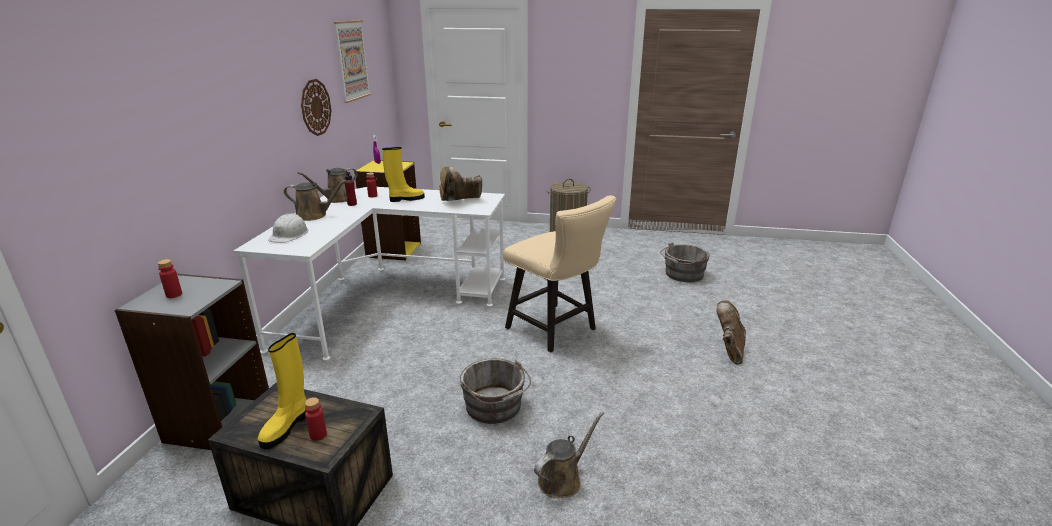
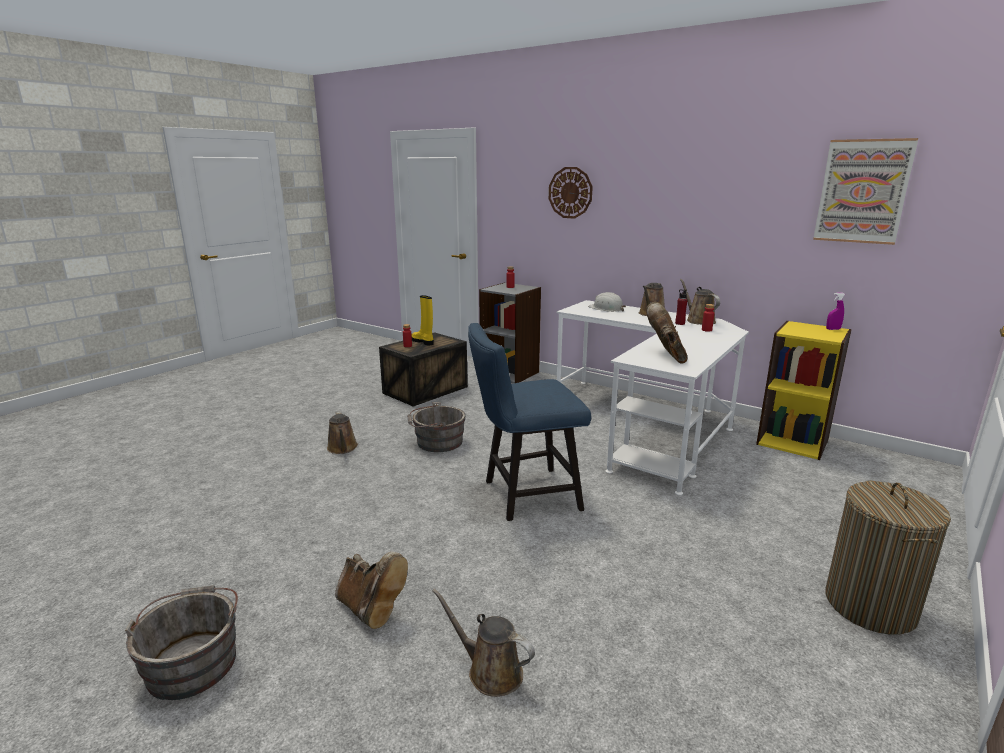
camera: 115 degrees right, 5 degrees down
wall clock [301,79,331,136] -> wall clock moved to [549,167,593,219]
yellow boot [382,147,425,202] -> none
beige chair [503,195,616,352] -> blue chair [468,323,591,521]
grey bucket [660,242,710,282] -> grey bucket moved to [125,585,238,700]
none -> brown watering can [432,588,535,697]

